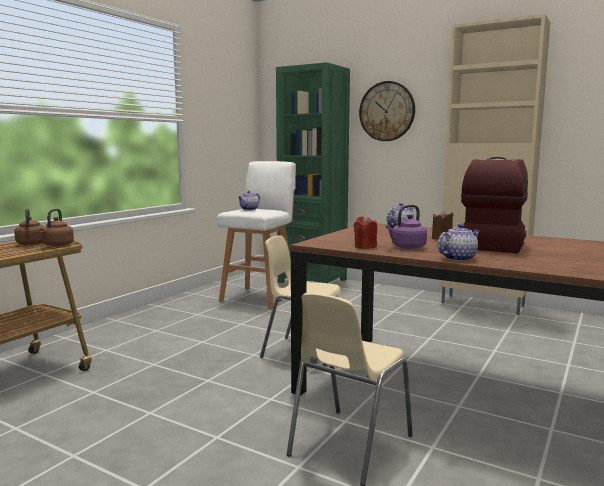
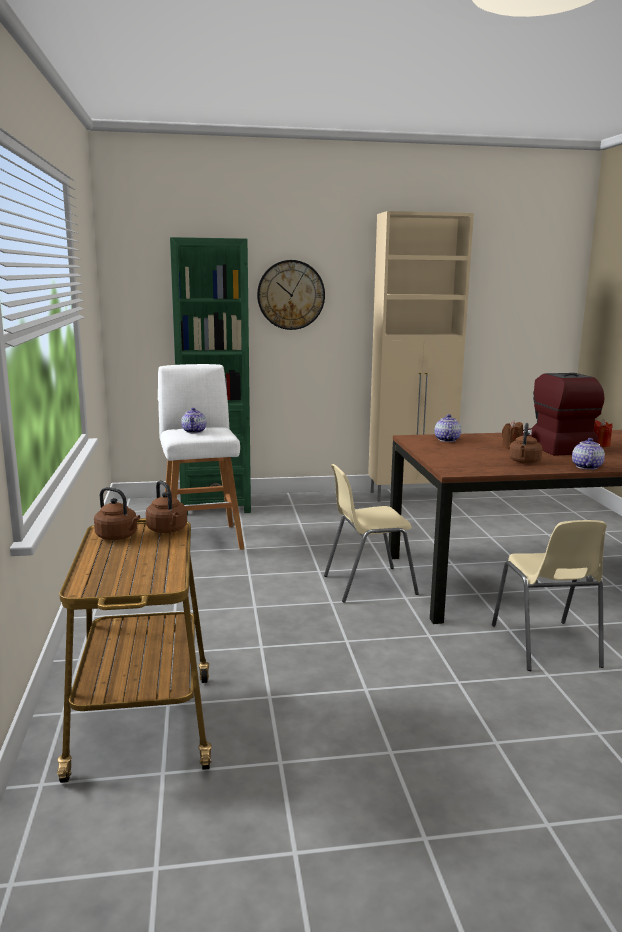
camera: 40 degrees left, 5 degrees up
red candle [354,215,377,249] -> red candle moved to [594,419,613,447]
purple kettle [386,205,427,249] -> brown kettle [509,423,543,464]

